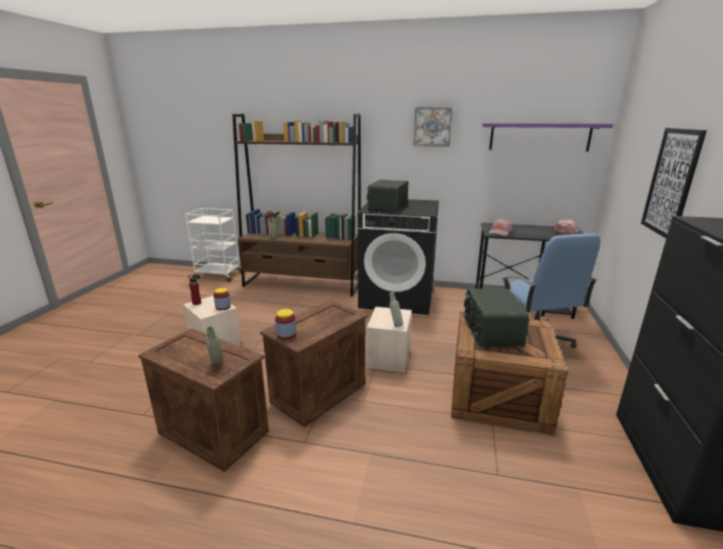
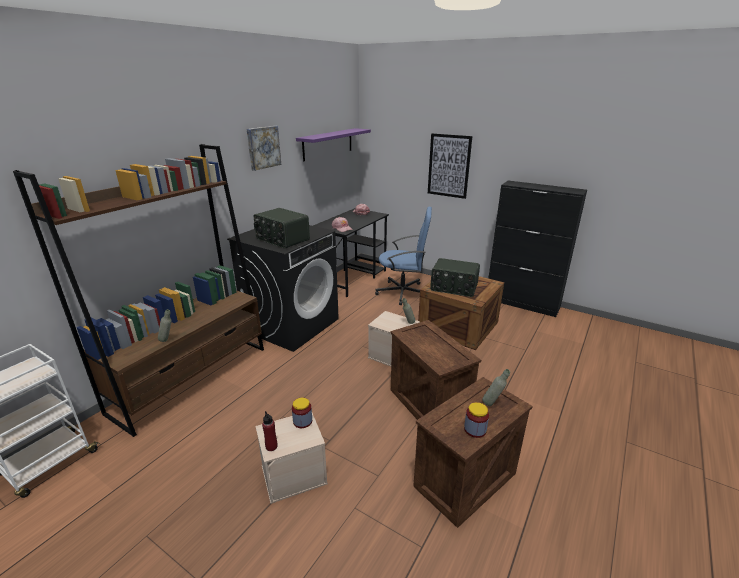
camera: 70 degrees left, 5 degrees up
jar [275,309,296,339] -> jar moved to [464,402,489,438]

